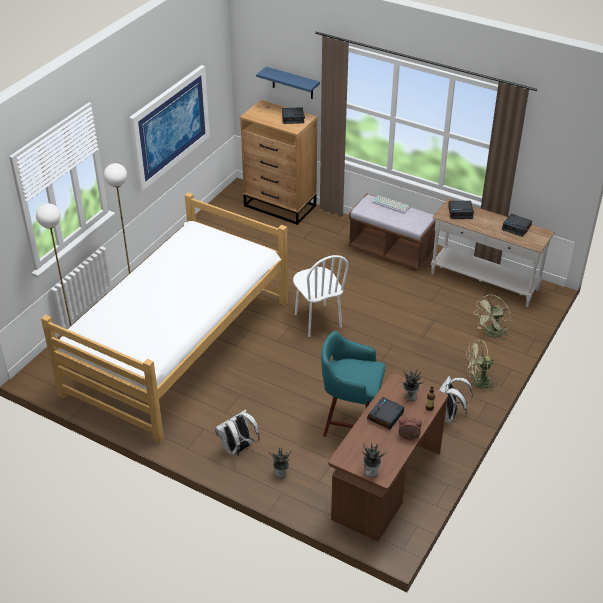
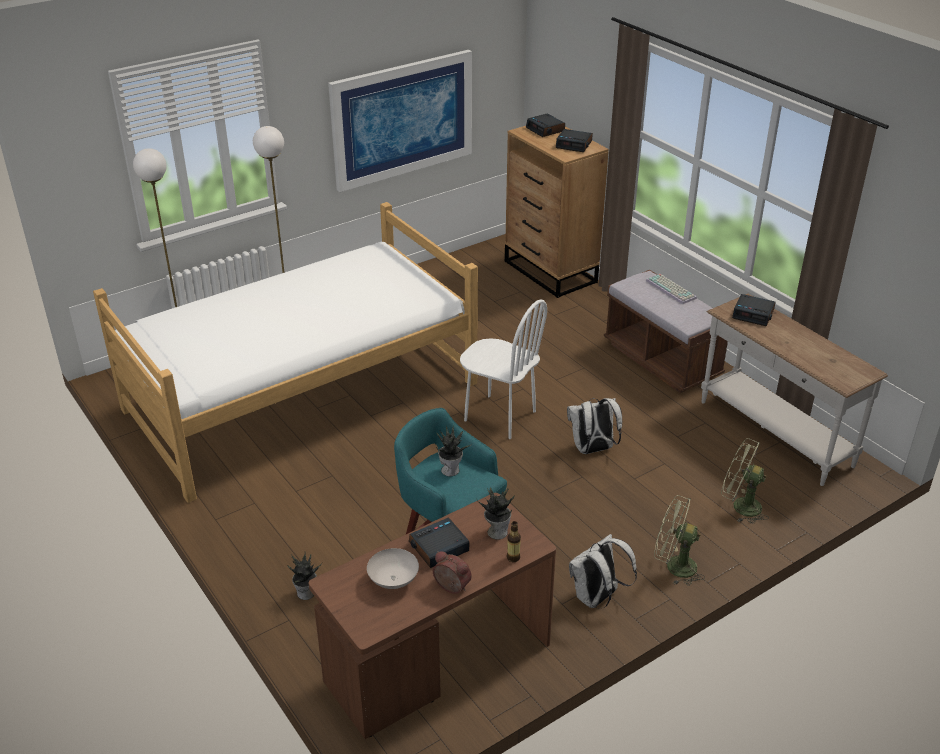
camera: 25 degrees right, 5 degrees down
white backpack [215,409,260,457] -> white backpack moved to [567,398,622,454]
blue shelf [256,67,320,99] -> none
white chair [293,255,349,337] -> white chair turned 60 degrees counterclockwise [460,300,547,439]
potted plant [362,442,387,477] -> potted plant moved to [436,425,471,477]
green fan [474,295,511,340] -> green fan turned 45 degrees clockwise [721,438,769,524]
alarm clock [502,214,532,237] -> alarm clock moved to [526,114,565,137]
none -> white bowl [367,548,419,589]

